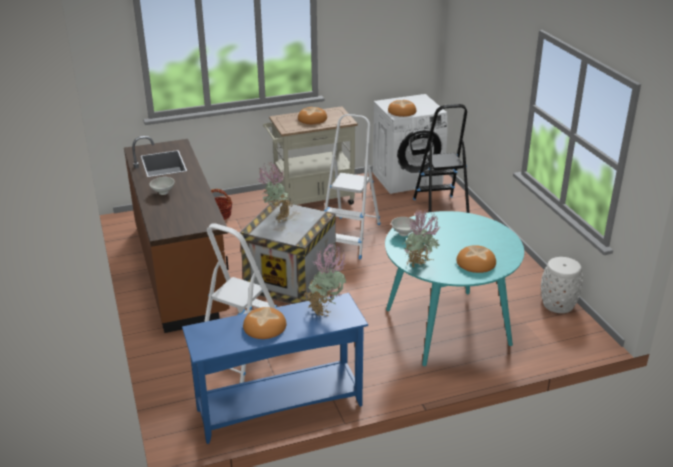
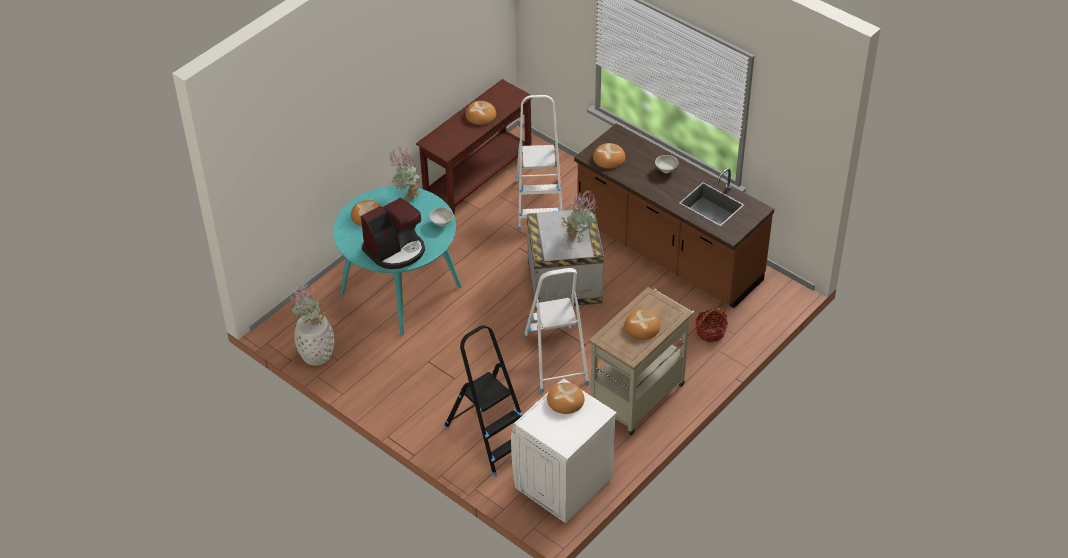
camera: 150 degrees right, 15 degrees up
blue console table [182,293,368,444] -> brown console table [416,79,532,214]
potted plant [301,243,346,317] -> potted plant moved to [290,284,325,327]
none -> coffee machine [361,198,425,269]
none -> bread [593,143,626,169]

